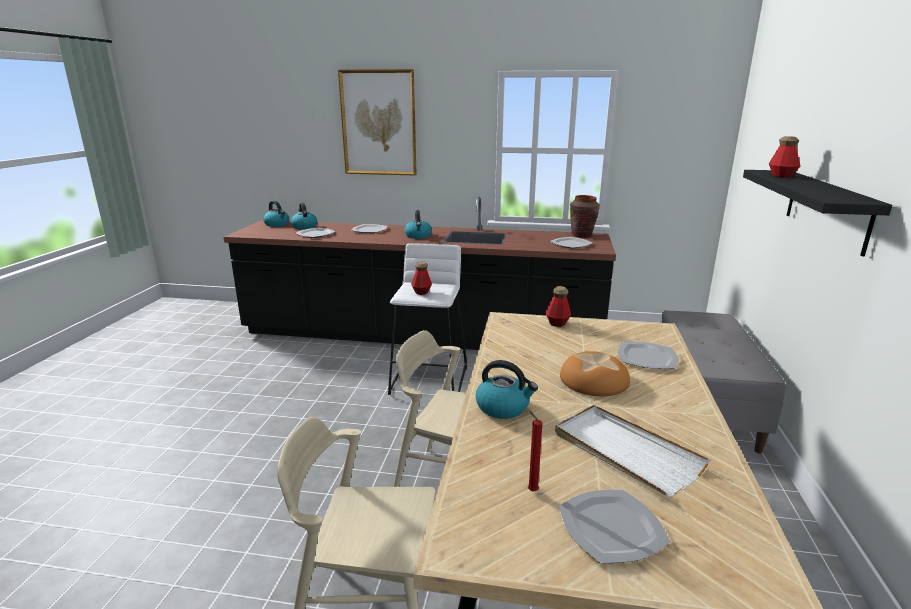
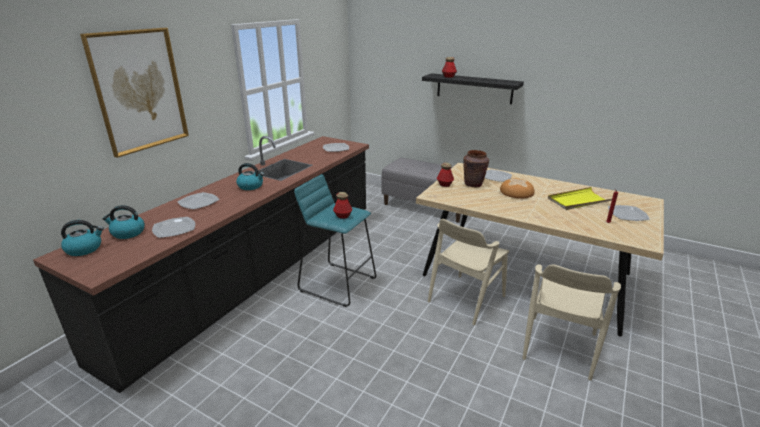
camera: 70 degrees left, 5 degrees up
white stool [388,243,467,395] -> turquoise stool [294,174,376,307]
kettle [476,360,538,419] -> none
white tray [555,405,710,497] -> yellow tray [548,187,612,210]
brown vase [570,195,600,238] -> brown vase moved to [463,150,489,187]

